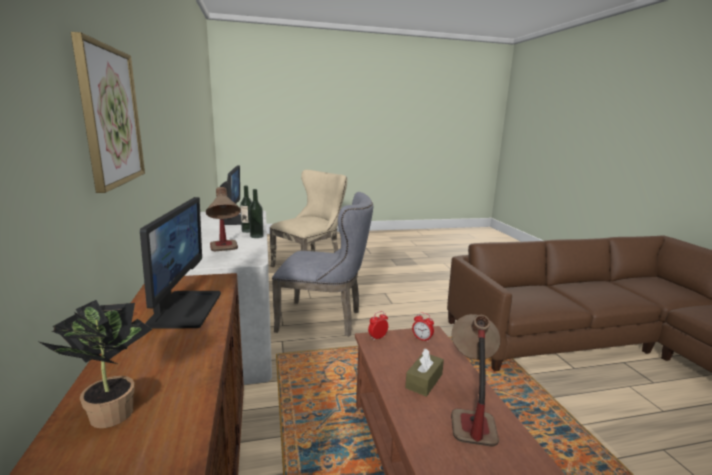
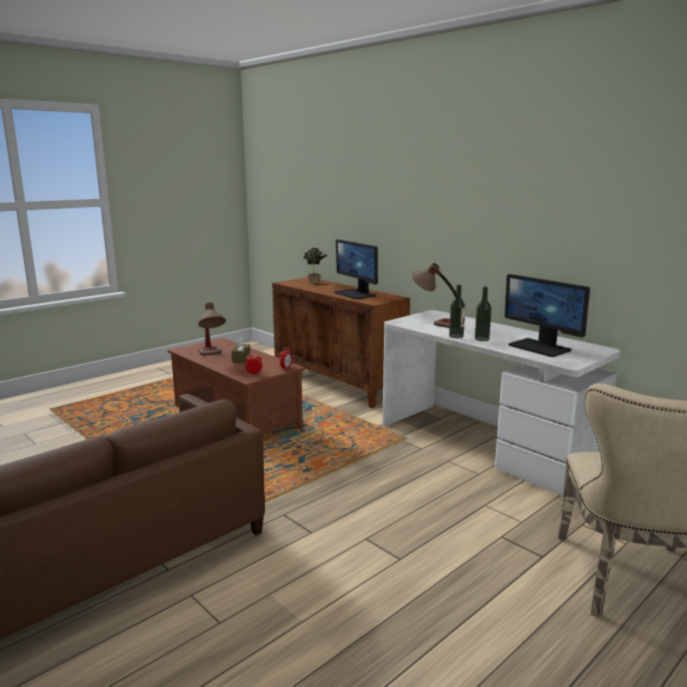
camera: 150 degrees right, 0 degrees up
picture [71,32,145,193] -> none
grey chair [272,192,373,337] -> none

